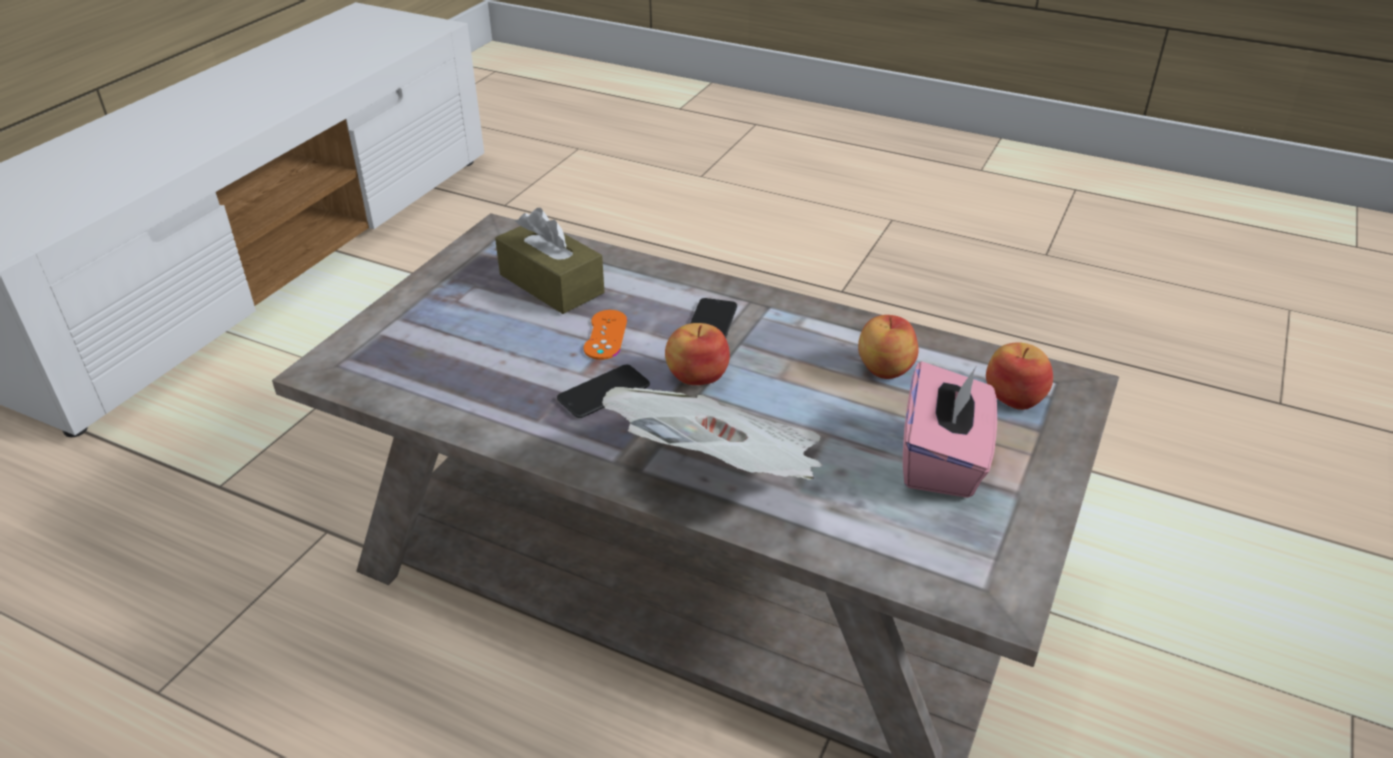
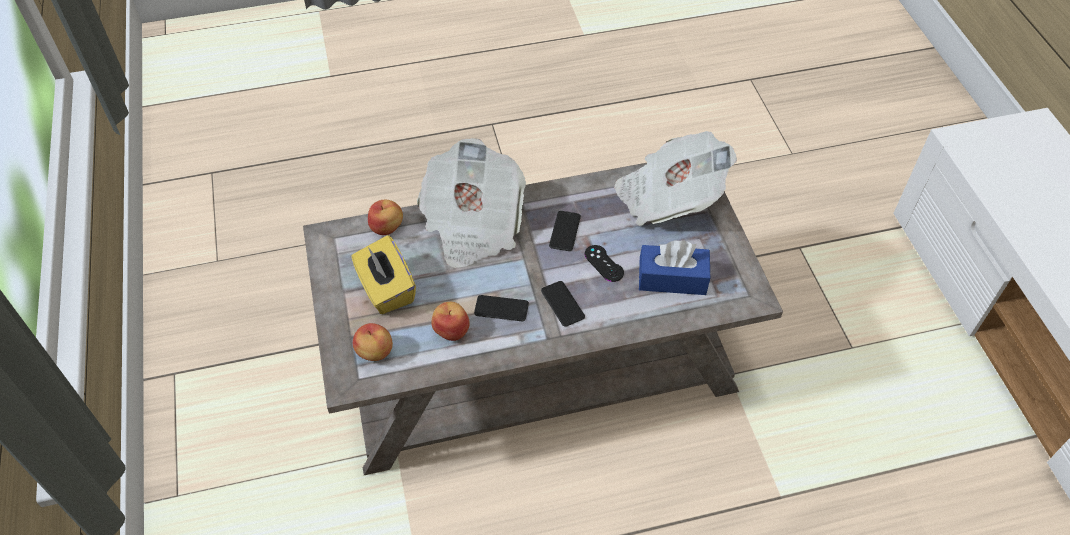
camera: 140 degrees right, 15 degrees up
brown tissue box [495,208,604,314] -> blue tissue box [639,240,710,295]
orange game controller [584,310,627,360] -> black game controller [585,245,624,282]
apple [665,323,730,385] -> apple moved to [368,200,403,235]
pink tissue box [903,361,997,498] -> yellow tissue box [351,235,416,314]
none -> phone [474,295,529,321]
none -> newspaper [614,131,737,226]

